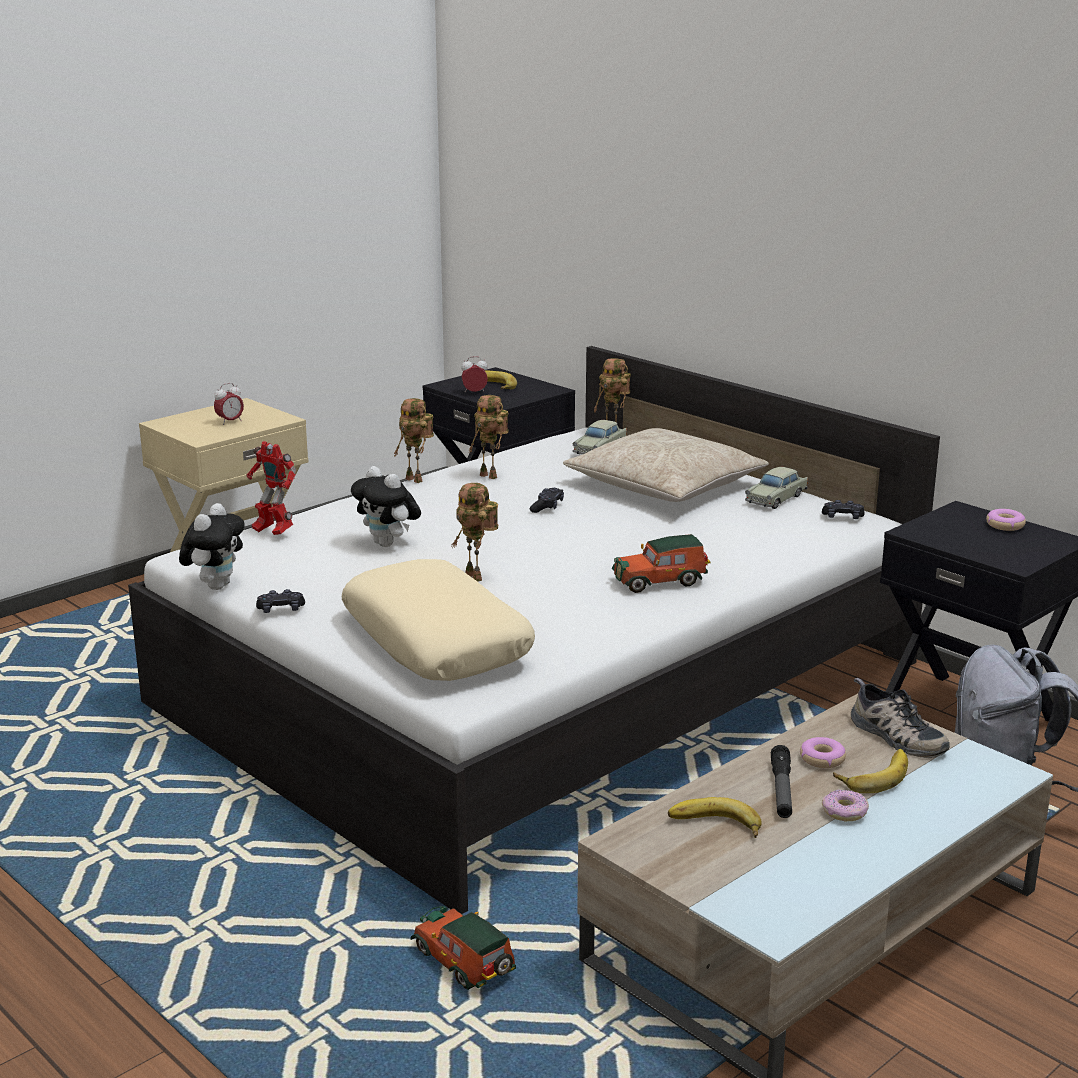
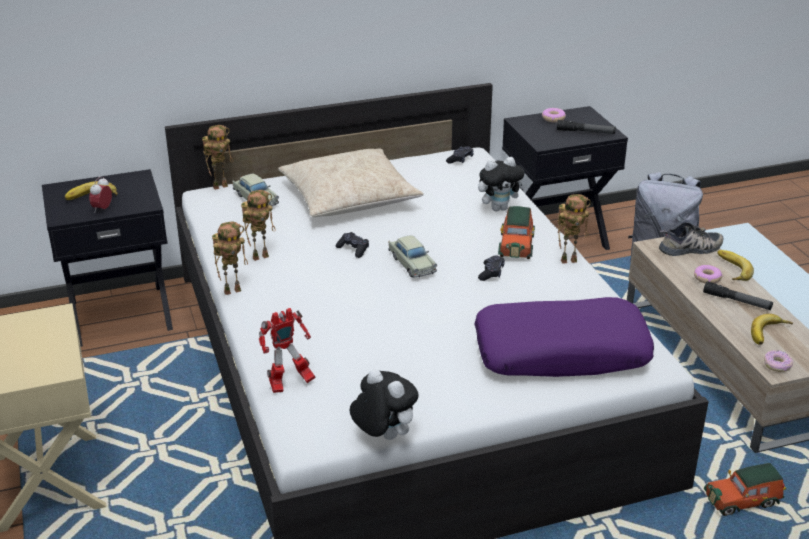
camera: 65 degrees left, 10 degrees up
alarm clock [214,383,244,425] -> none
black game controller [256,589,305,613] -> black game controller moved to [478,255,505,281]
beige pillow [342,559,535,681] -> purple pillow [474,297,654,377]
plush toy [351,466,421,547] -> plush toy moved to [478,157,526,211]
toy robot [452,483,498,582] -> toy robot moved to [558,194,591,264]
beige toy car [745,467,808,509] -> beige toy car moved to [389,235,437,278]
donut [822,789,869,821] -> donut moved to [764,350,793,372]
none -> flashlight [557,120,616,134]

